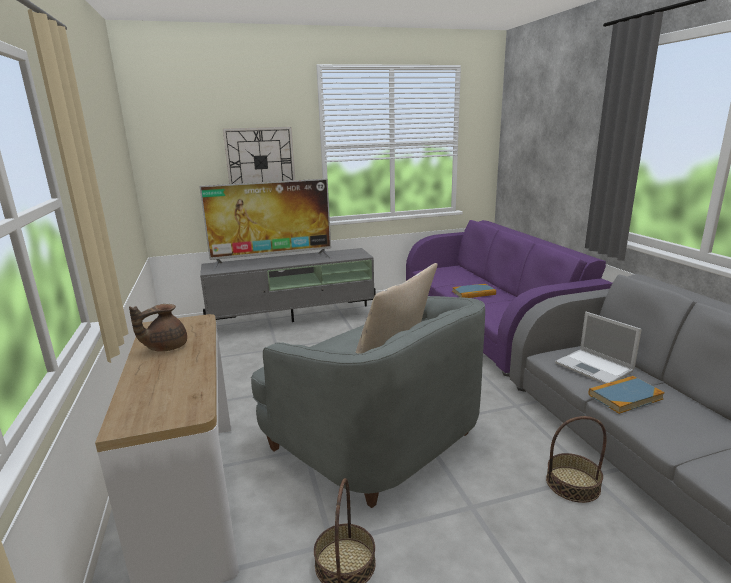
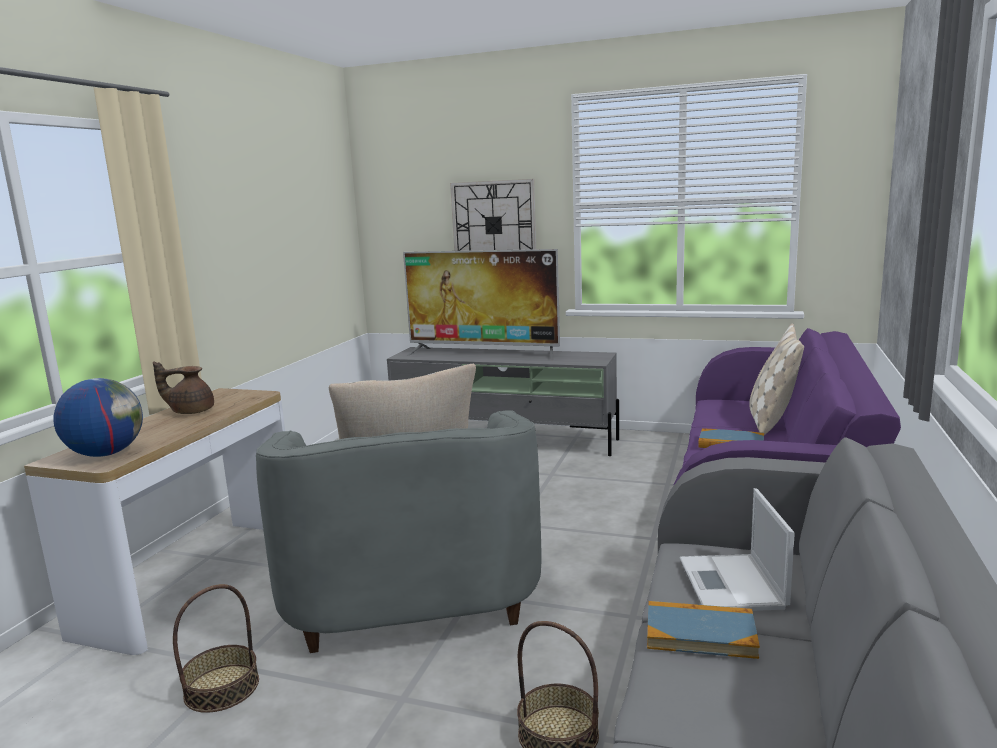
camera: 35 degrees right, 5 degrees down
none -> globe [53,378,143,457]
none -> beige pillow [749,323,804,435]

